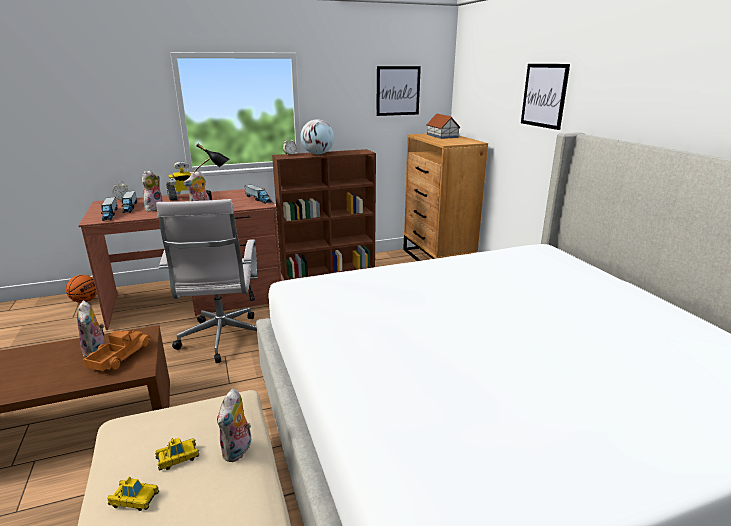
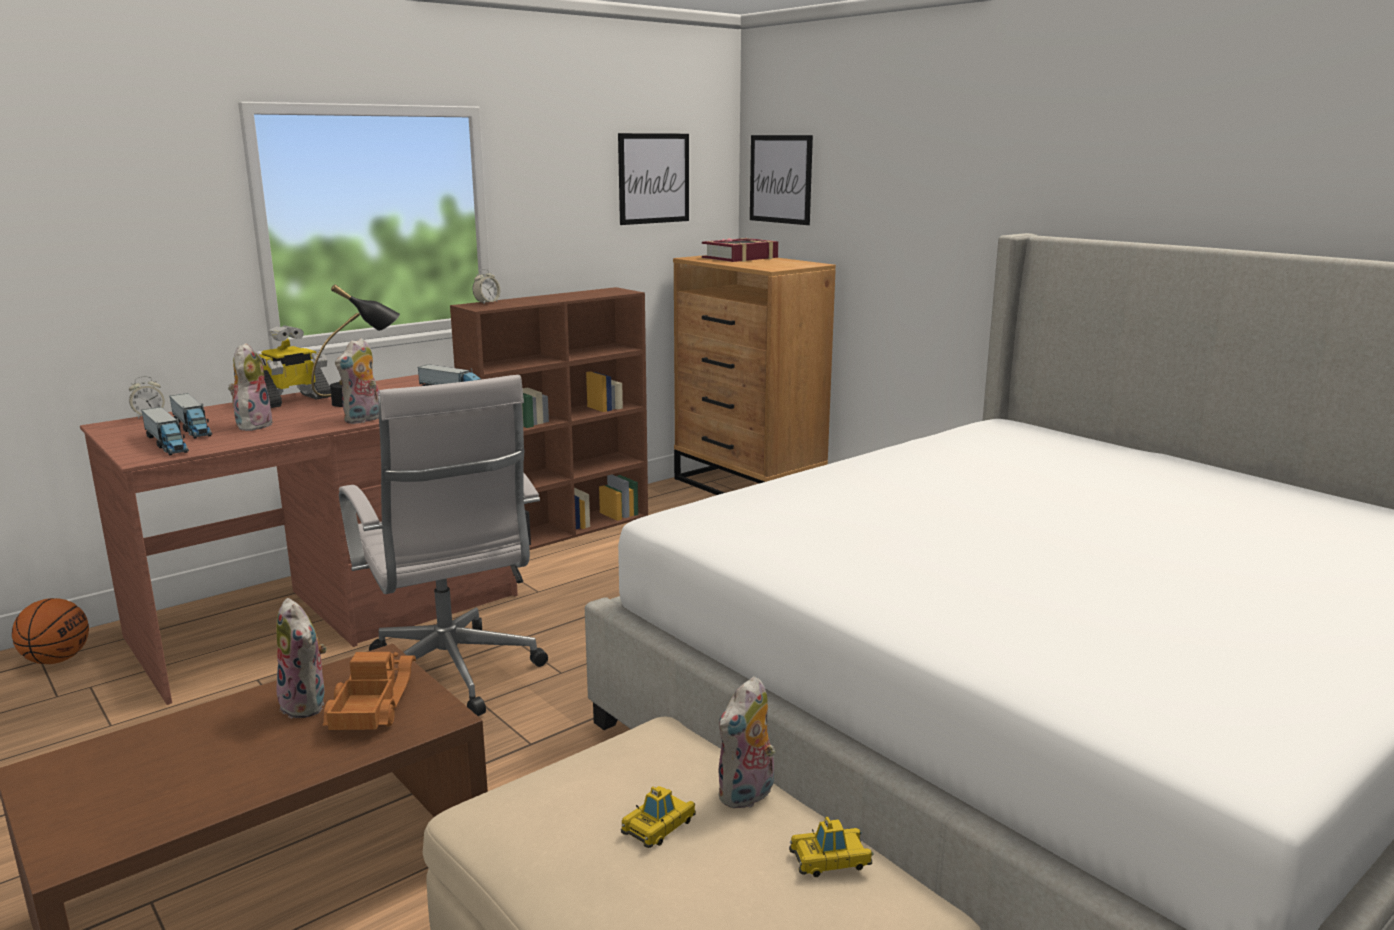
camera: 20 degrees left, 5 degrees down
toy car [107,477,159,511] -> toy car moved to [789,817,873,877]
plush toy [217,389,251,462] -> plush toy turned 45 degrees clockwise [719,676,775,808]
globe [300,119,334,155] -> none
toy house [426,114,460,139] -> book [702,238,779,262]
picture [521,64,570,130] -> picture moved to [750,135,813,225]

